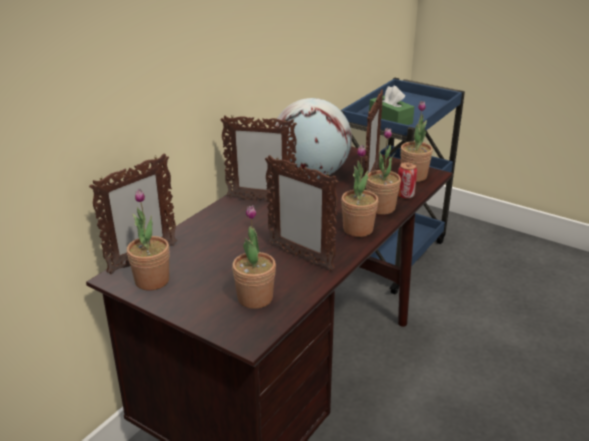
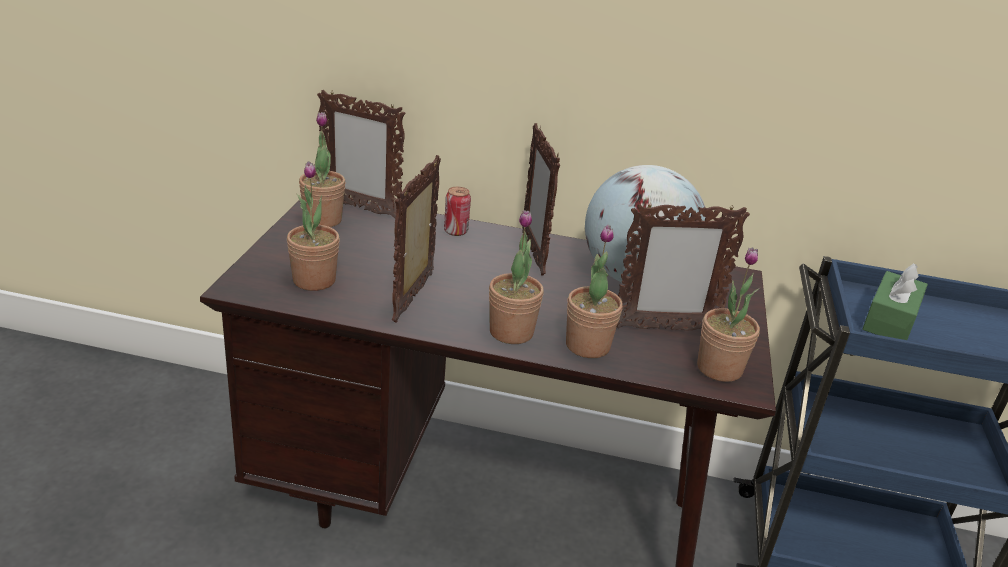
camera: 65 degrees right, 0 degrees up
can [398,162,417,199] -> can moved to [444,187,471,236]

